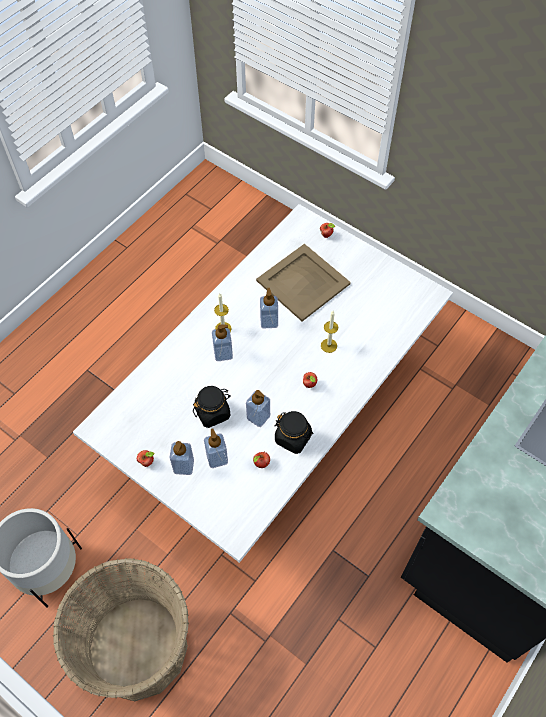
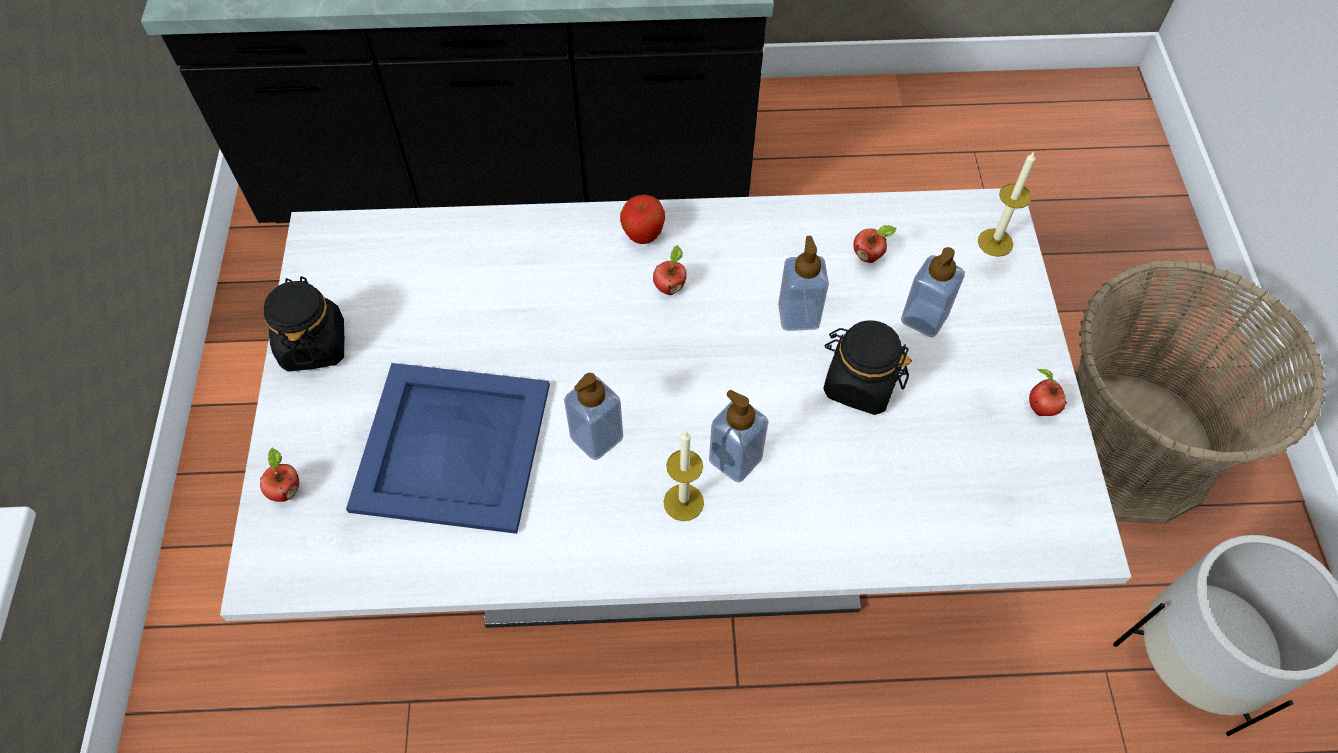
camera: 130 degrees left, 0 degrees up
soap dispenser [170,441,194,475] -> none
beige tray [256,244,351,322] -> blue tray [346,363,550,534]
black jar [275,411,313,454] -> black jar moved to [264,276,344,372]
candle [321,311,338,353] -> candle moved to [978,152,1035,257]
none -> apple [620,195,665,244]

